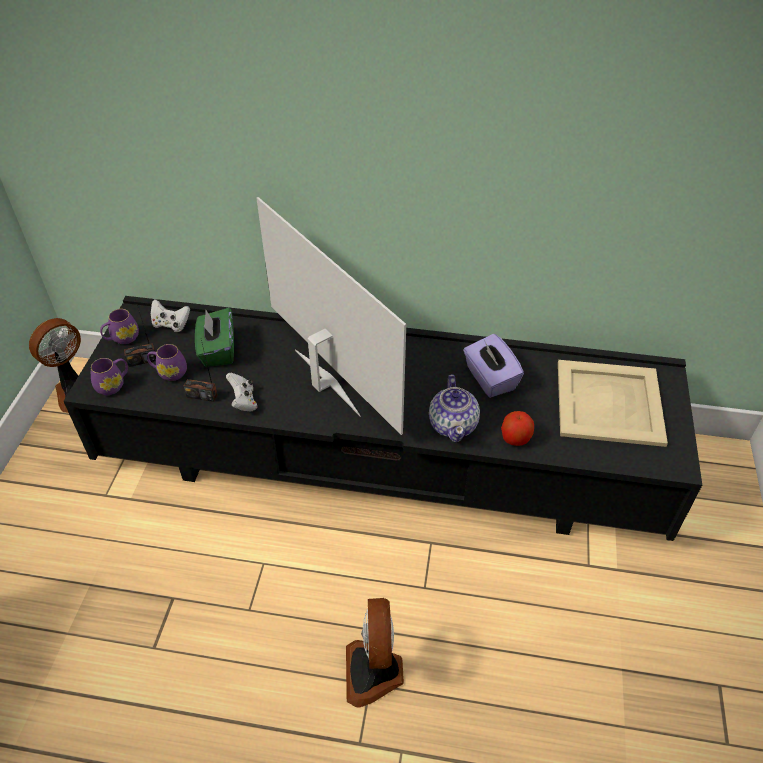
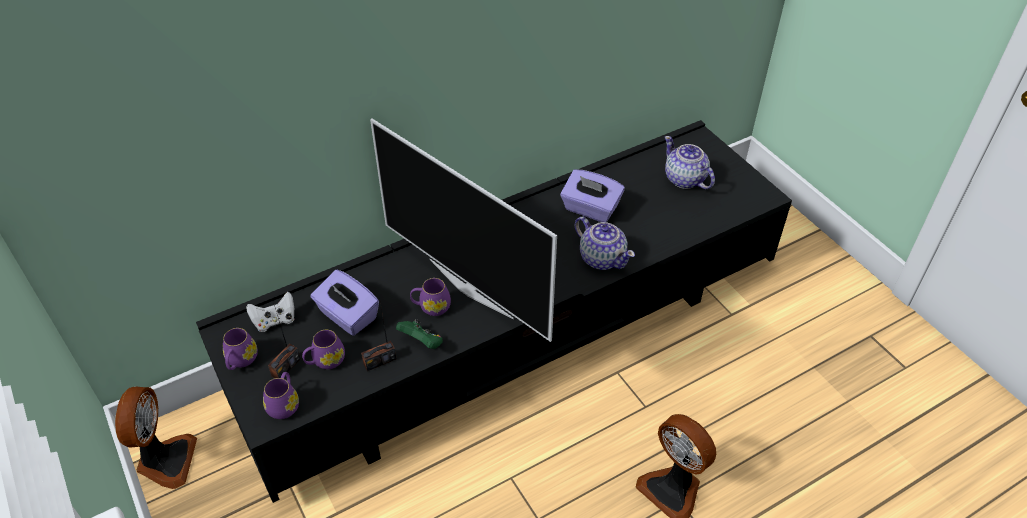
camera: 40 degrees left, 0 degrees up
green tissue box [195,308,234,367] -> purple tissue box [311,270,379,336]
white game controller [226,373,257,411] -> green game controller [396,319,443,349]
television [256,197,406,435] -> television turned 150 degrees counterclockwise [370,119,557,342]
apple [501,411,534,446] -> none
beige tray [558,360,668,447] -> teapot [664,136,715,189]
none -> purple mug [410,278,451,316]

